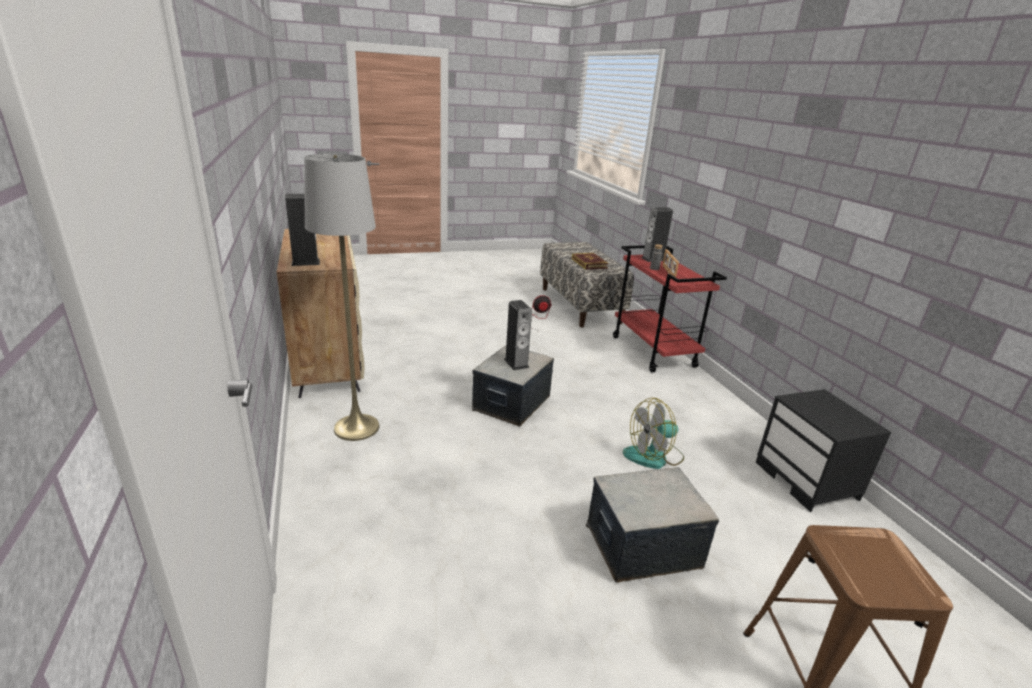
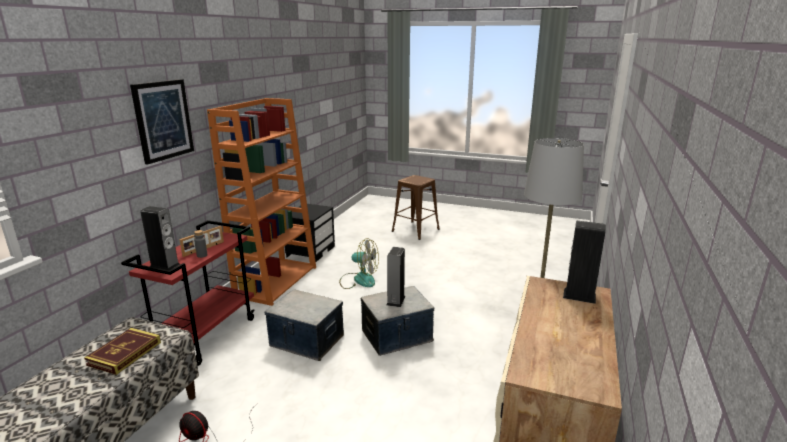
camera: 140 degrees left, 5 degrees down
storage box [586,467,719,583] -> storage box moved to [264,290,344,361]
none -> picture [130,79,194,165]
none -> orange bookcase [207,98,316,306]

